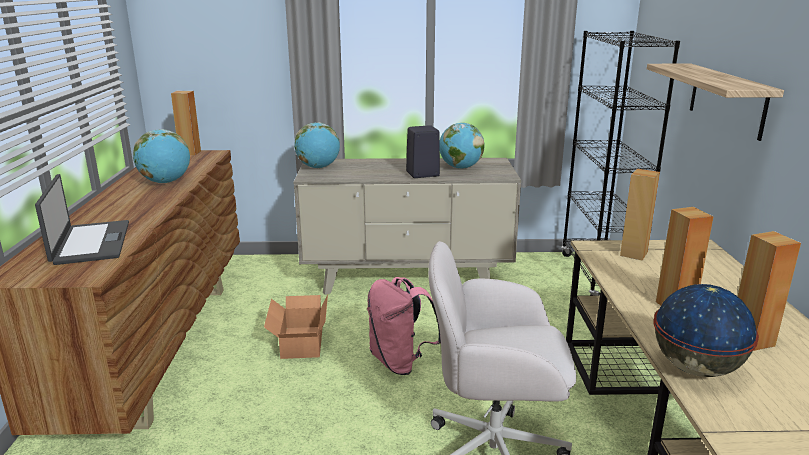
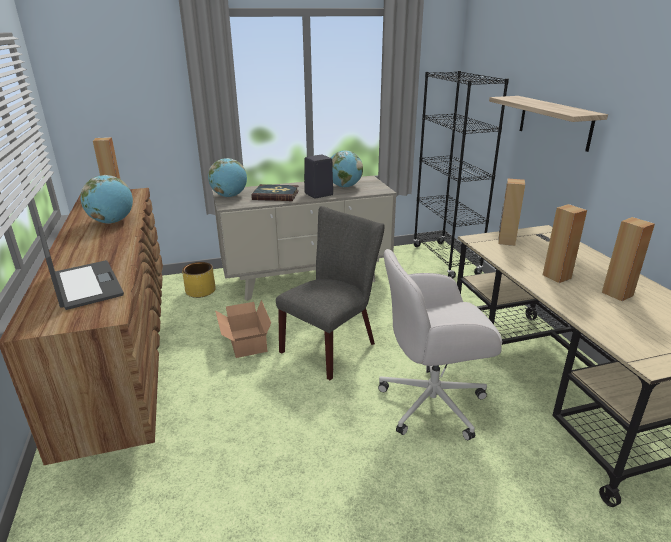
camera: 15 degrees left, 5 degrees up
pink backpack [367,277,441,375] -> grey chair [276,206,385,380]
globe [653,284,759,377] -> none
none -> yellow planter [182,262,216,298]
none -> book [251,184,299,201]

